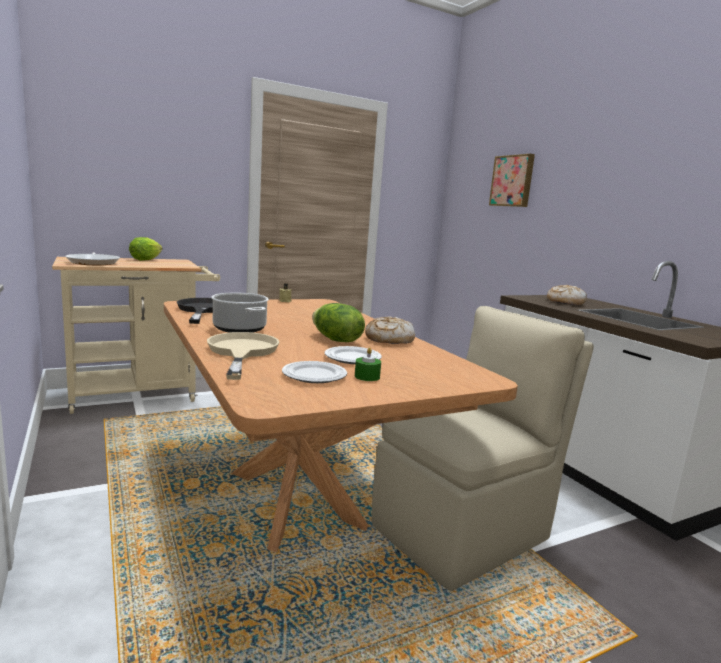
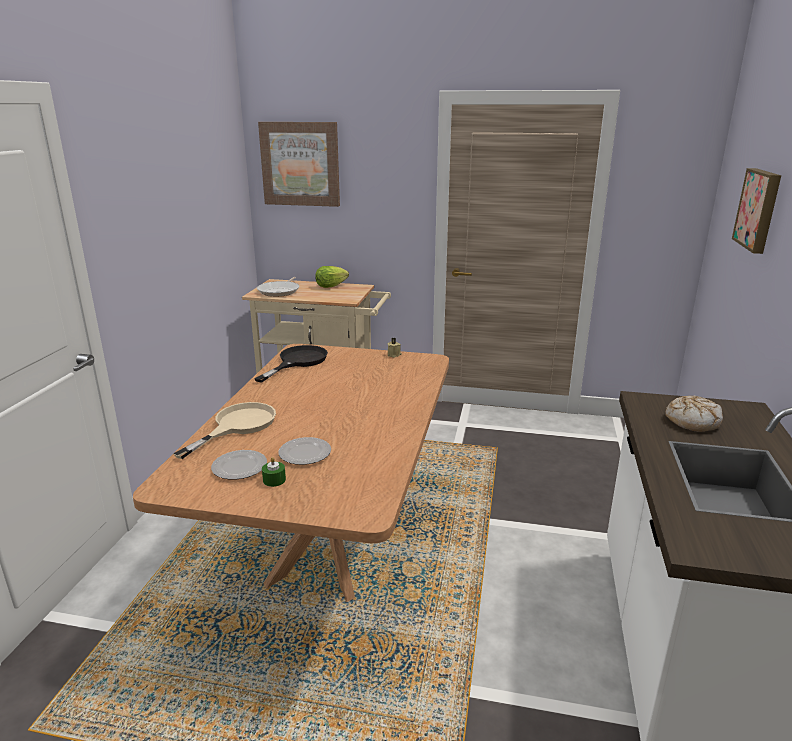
camera: 40 degrees right, 10 degrees up
cooking pot [211,293,269,333] -> none
lettuce [312,303,365,342] -> none
bread [365,316,415,344] -> none
beige chair [372,306,594,591] -> none
none -> picture [258,122,340,207]

